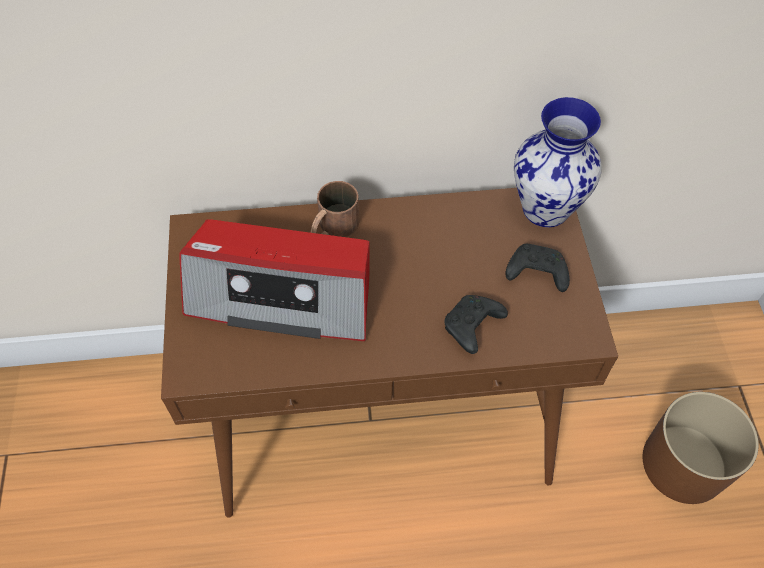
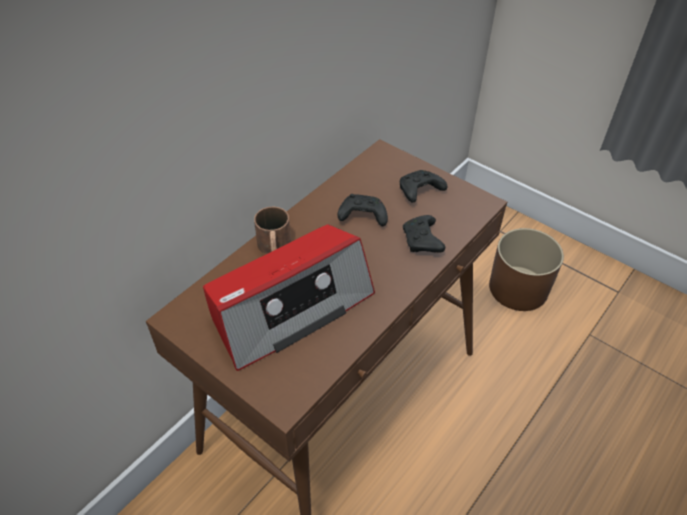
camera: 45 degrees left, 10 degrees down
vase [514,97,602,227] -> none
none -> black game controller [338,194,388,226]

